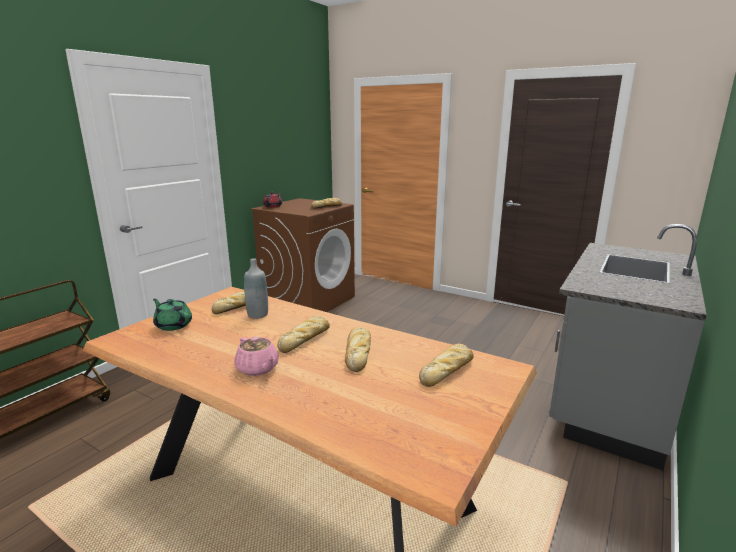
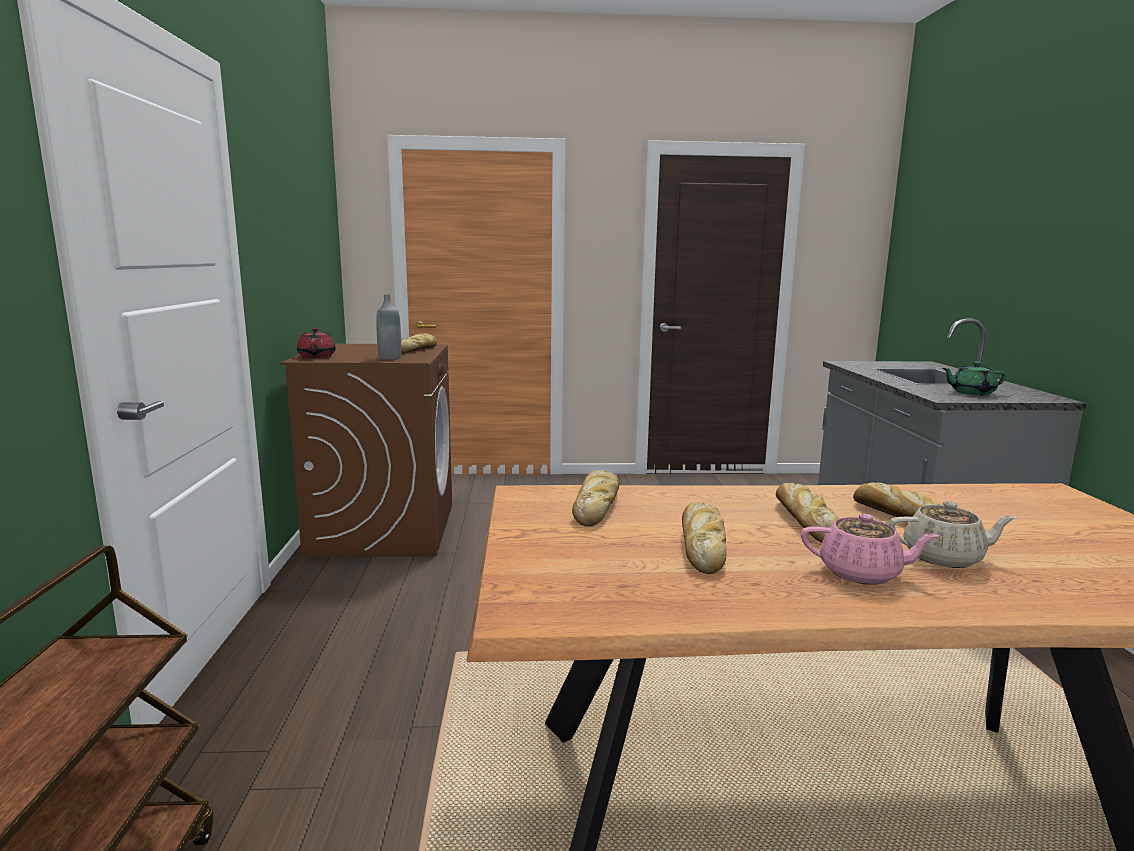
camera: 35 degrees left, 5 degrees down
green teapot [153,299,192,331] -> green teapot moved to [942,362,1007,395]
grey bottle [244,258,268,319] -> grey bottle moved to [376,294,401,360]
bread [419,344,474,387] -> bread moved to [682,502,727,574]
none -> beige teapot [889,501,1016,568]

